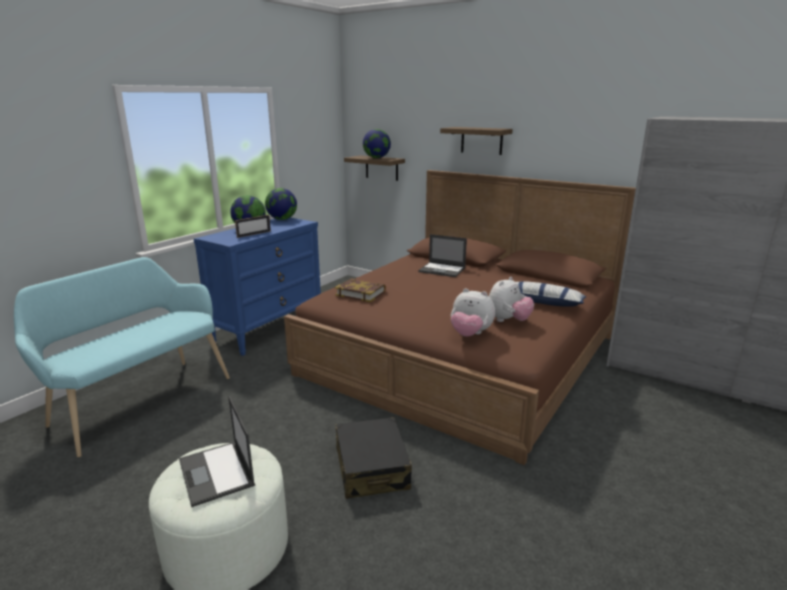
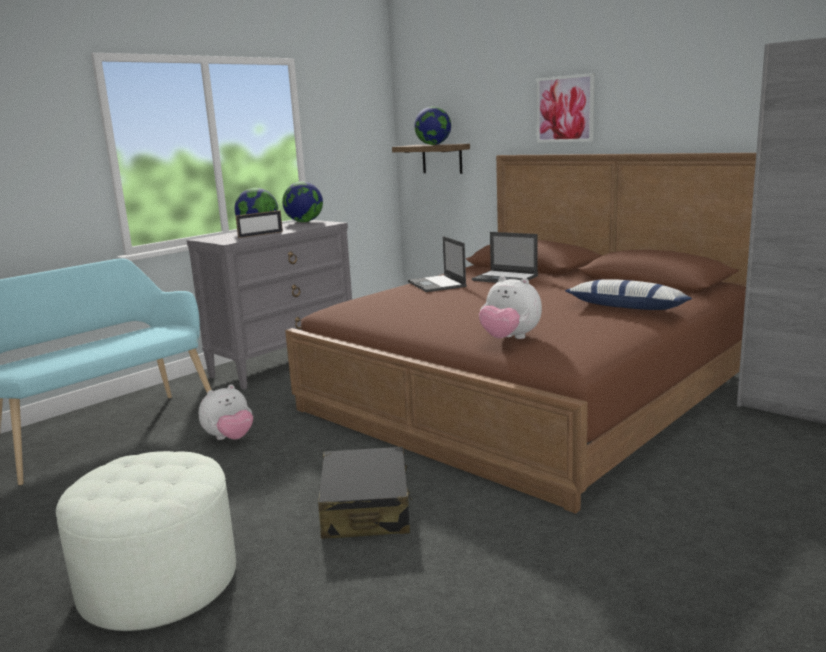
camera: 10 degrees right, 5 degrees down
laptop [179,396,255,507] -> laptop moved to [408,236,467,292]
blue dresser [194,218,321,356] -> grey dresser [187,220,352,390]
book [335,278,386,302] -> none
shelf [440,127,513,155] -> picture [537,73,594,143]
plush toy [489,277,534,322] -> plush toy moved to [199,384,253,440]

